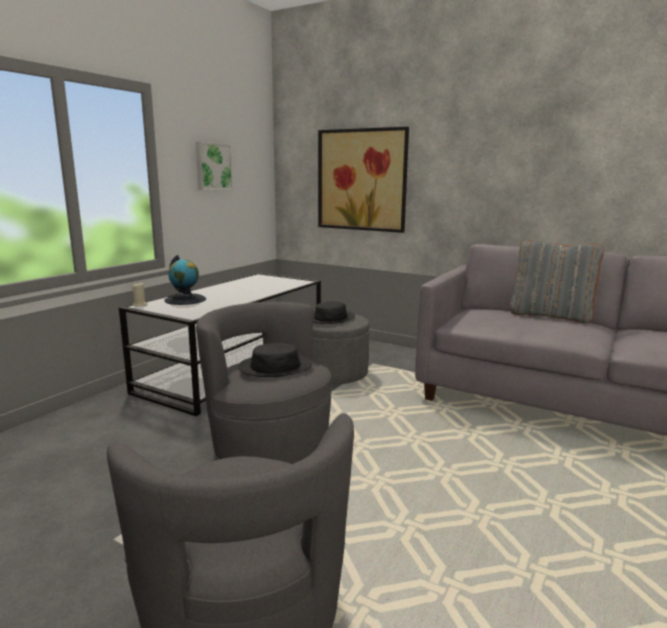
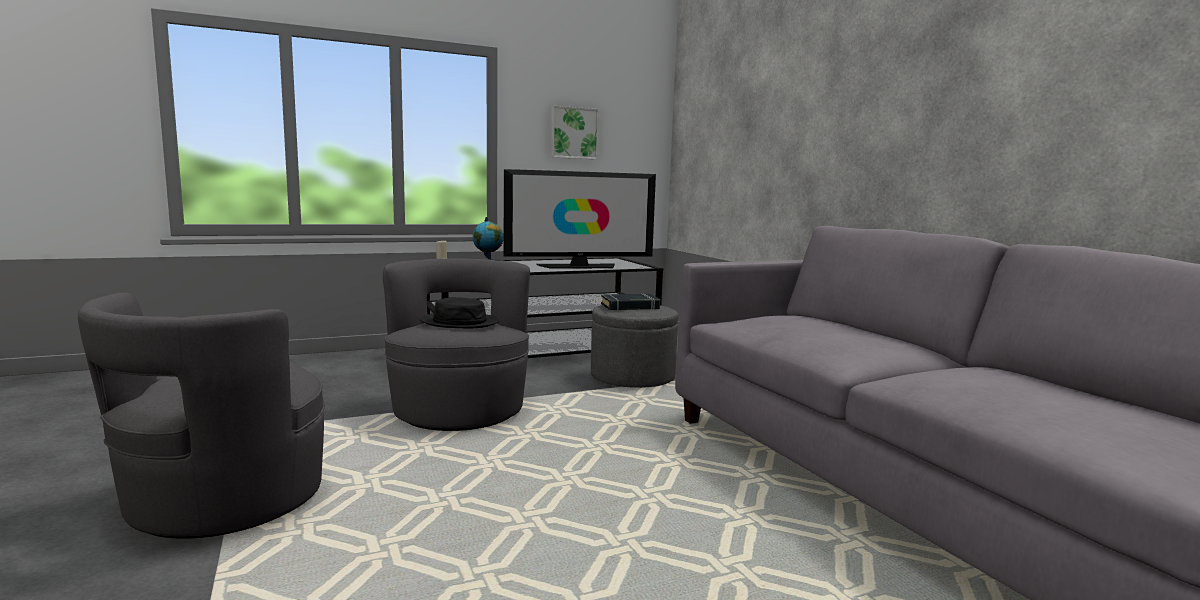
camera: 35 degrees right, 5 degrees down
black hat [313,301,355,324] -> black book [601,294,660,310]
picture [318,127,409,233] -> none
grey pillow [509,240,604,323] -> none
none -> television [504,169,656,269]

